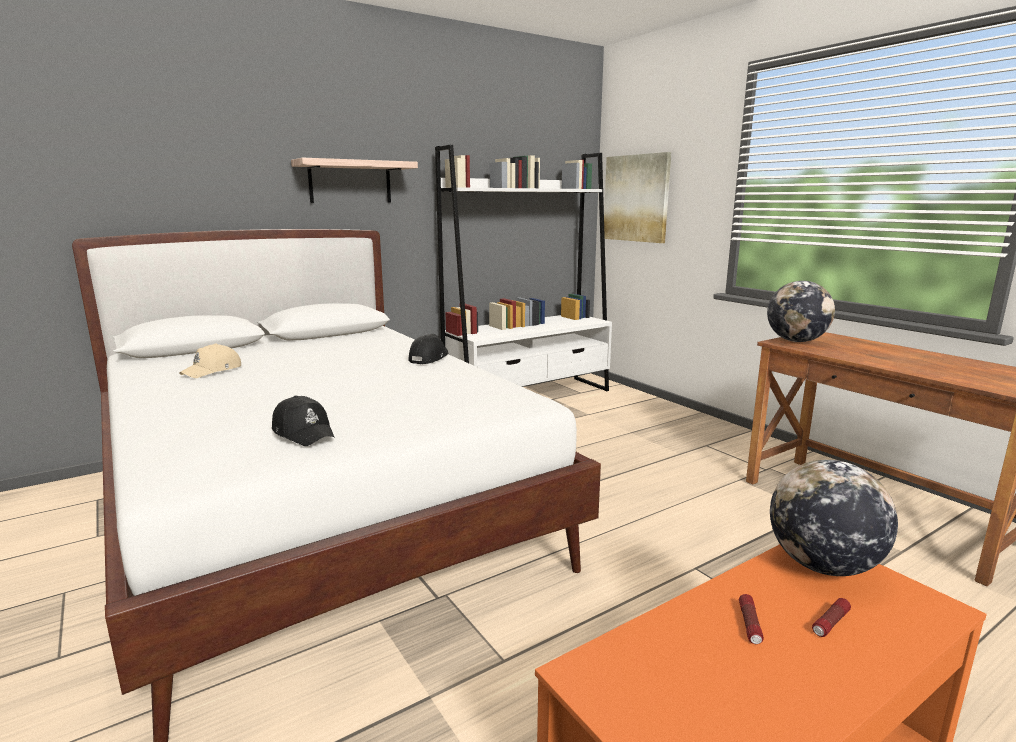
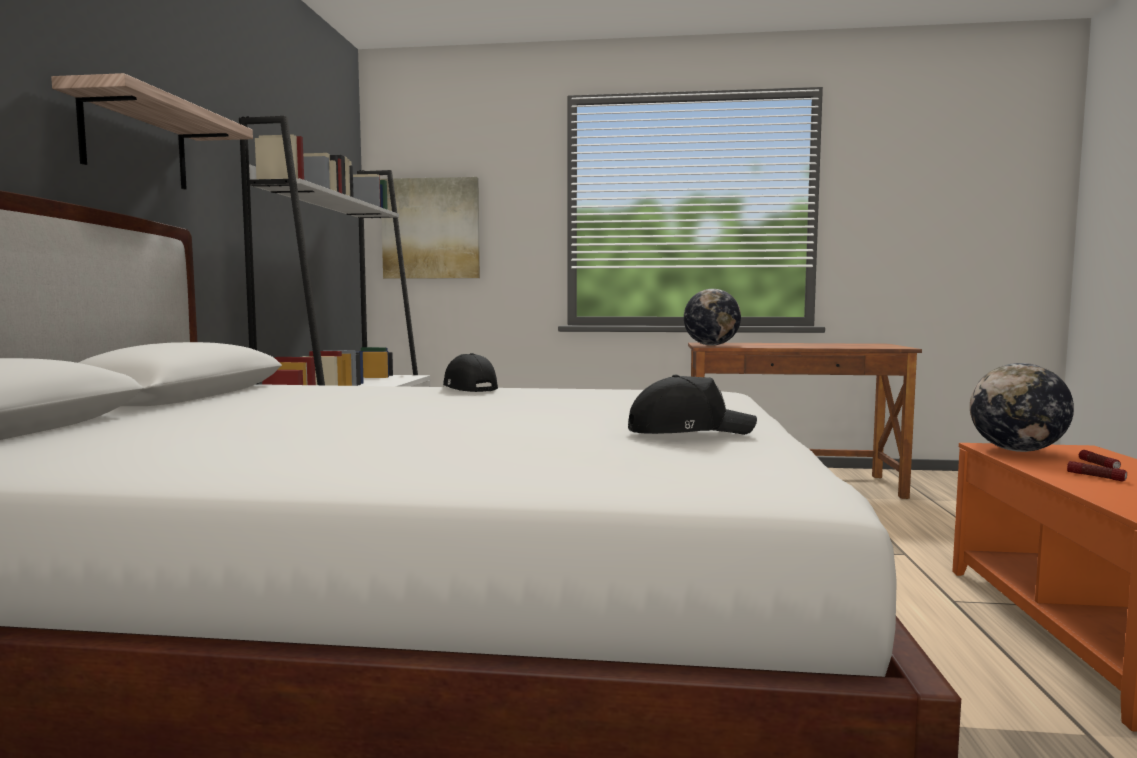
camera: 50 degrees left, 10 degrees down
beige cap [179,343,241,378] -> none

